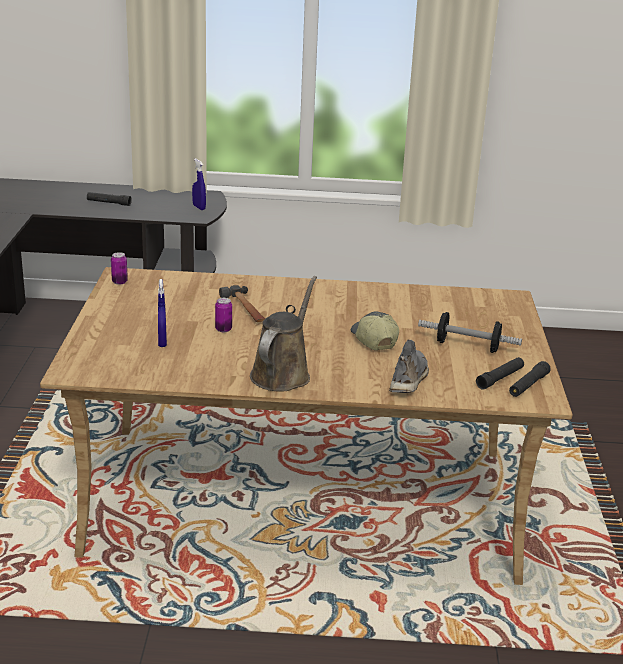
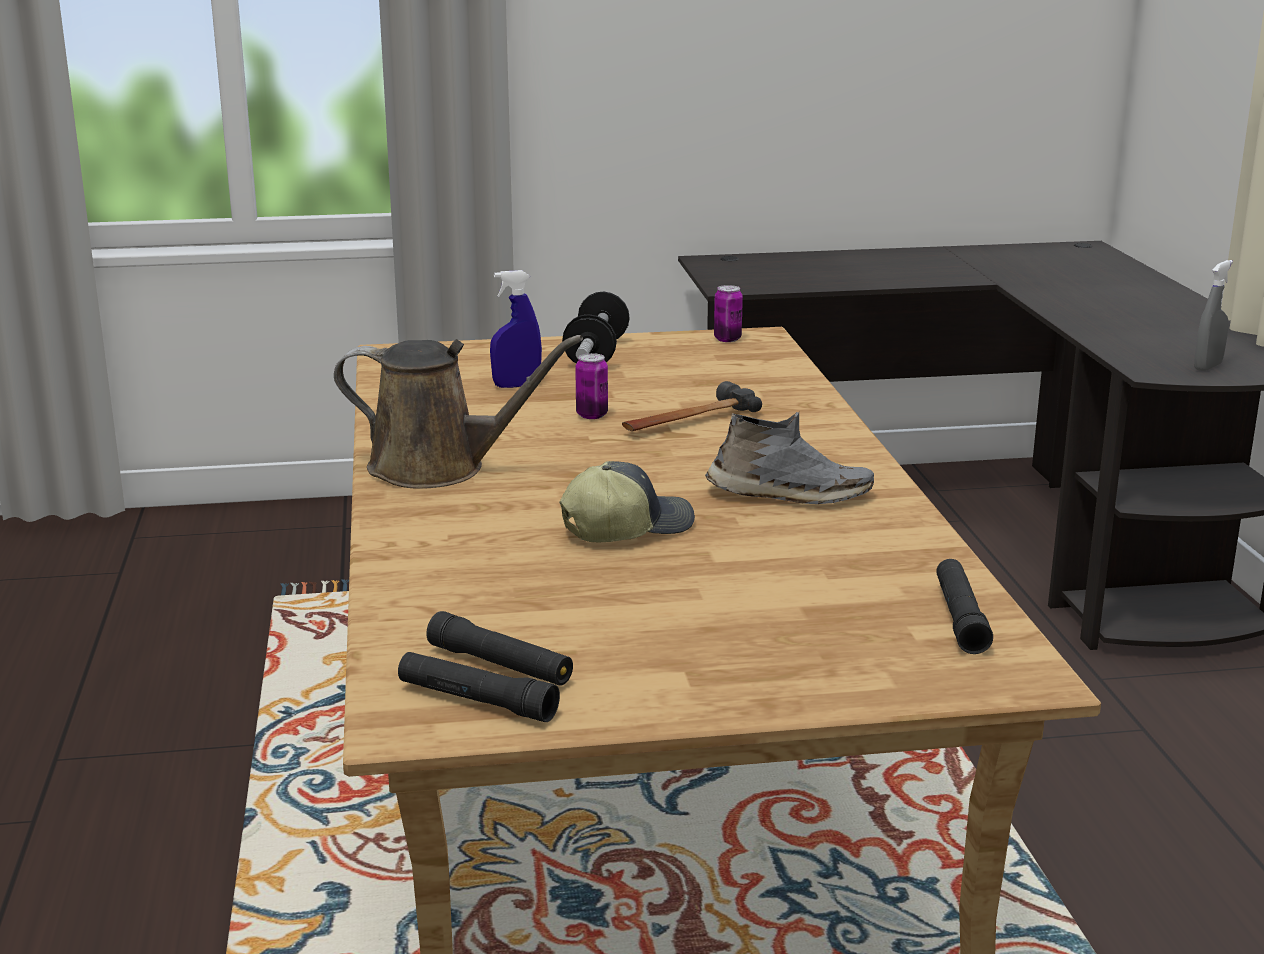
camera: 80 degrees right, 5 degrees down
black flashlight [87,192,132,206] -> black flashlight moved to [936,559,993,654]
blue spray bottle [192,159,206,210] -> grey spray bottle [1194,260,1233,371]
grey shoe [389,340,429,393] -> grey shoe moved to [705,412,874,504]
dumbbell [418,312,522,353] -> dumbbell moved to [562,291,630,364]

